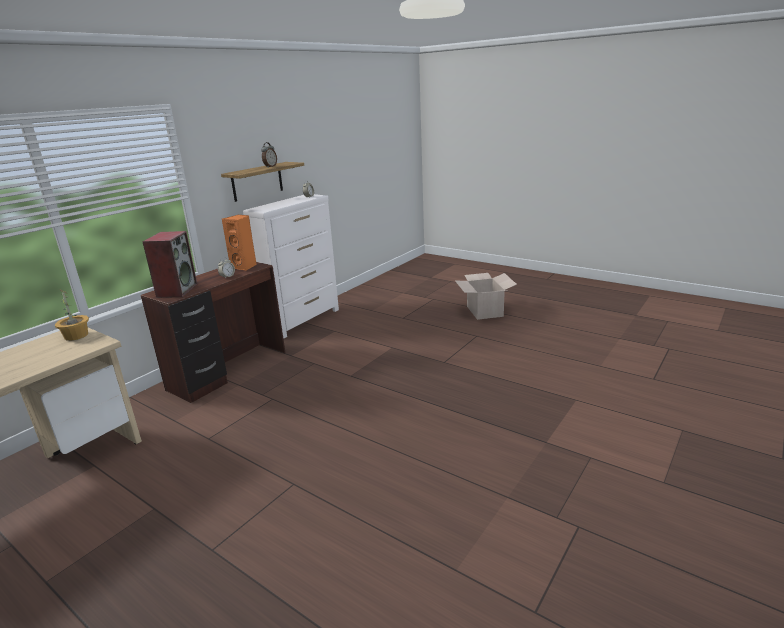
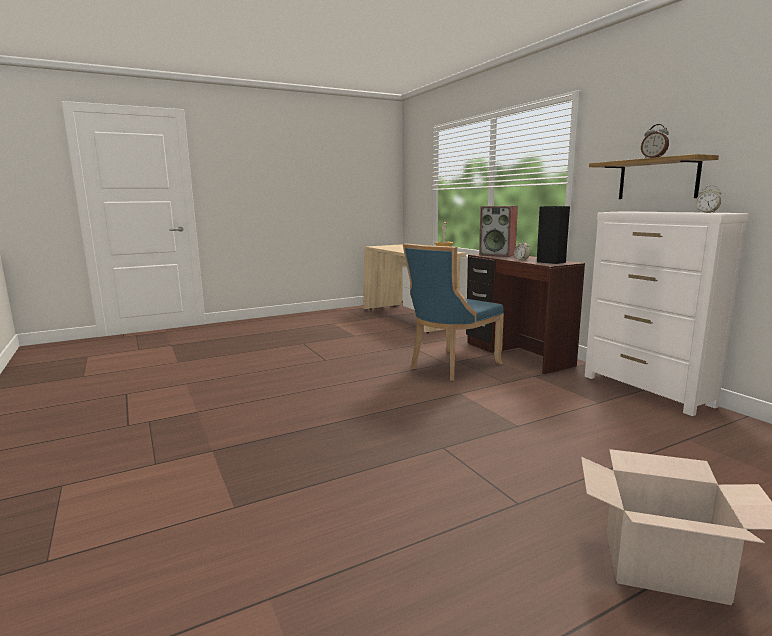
camera: 115 degrees right, 10 degrees down
orange speaker [222,215,257,271] -> black speaker [537,206,570,264]
none -> blue chair [403,243,504,381]

